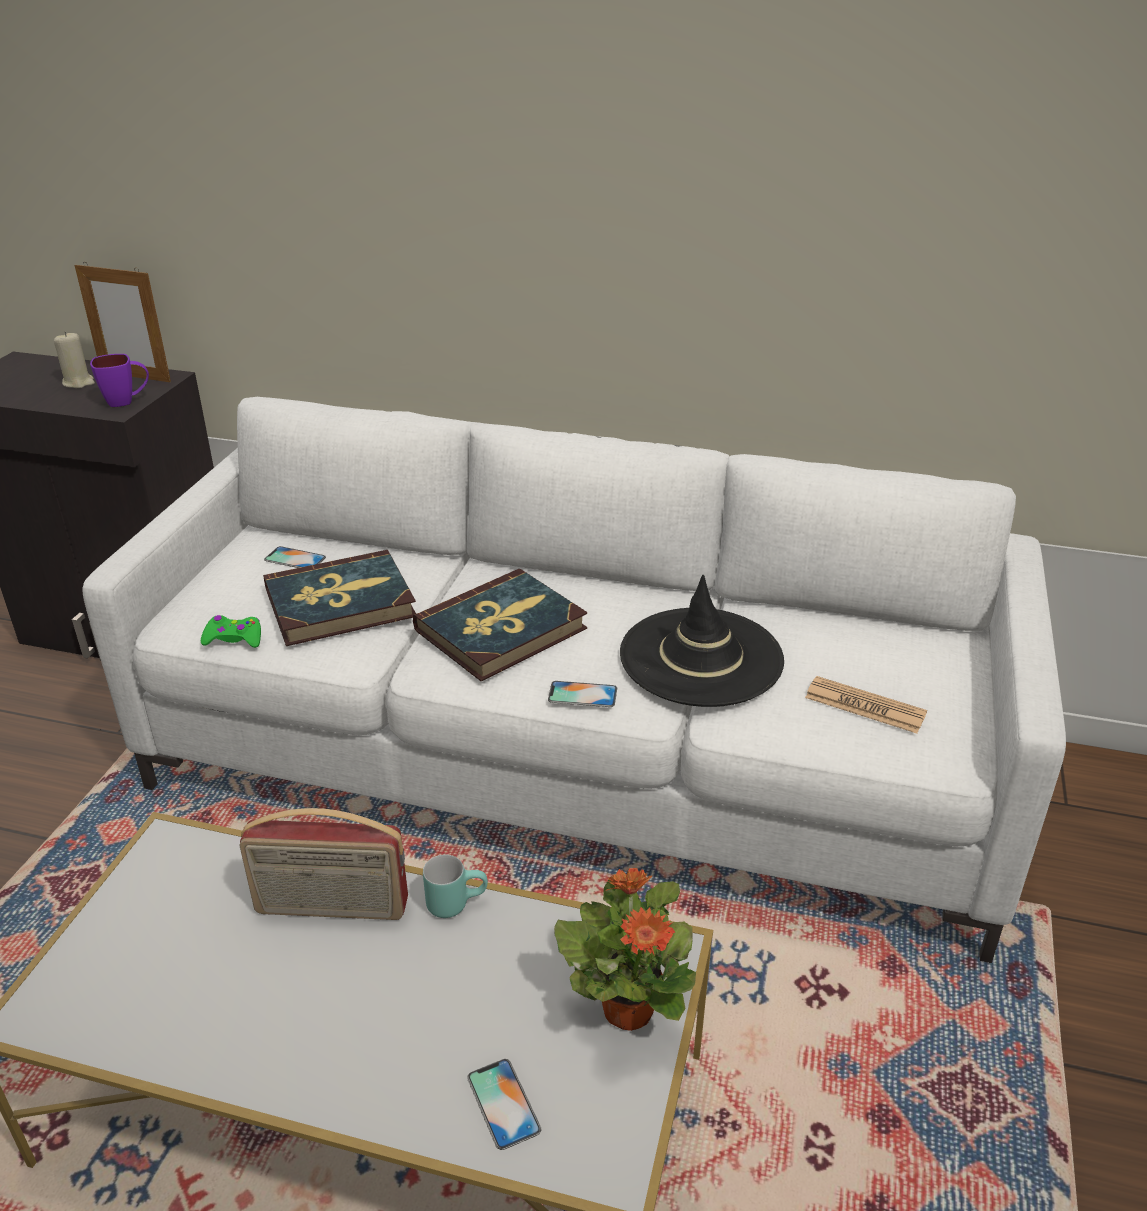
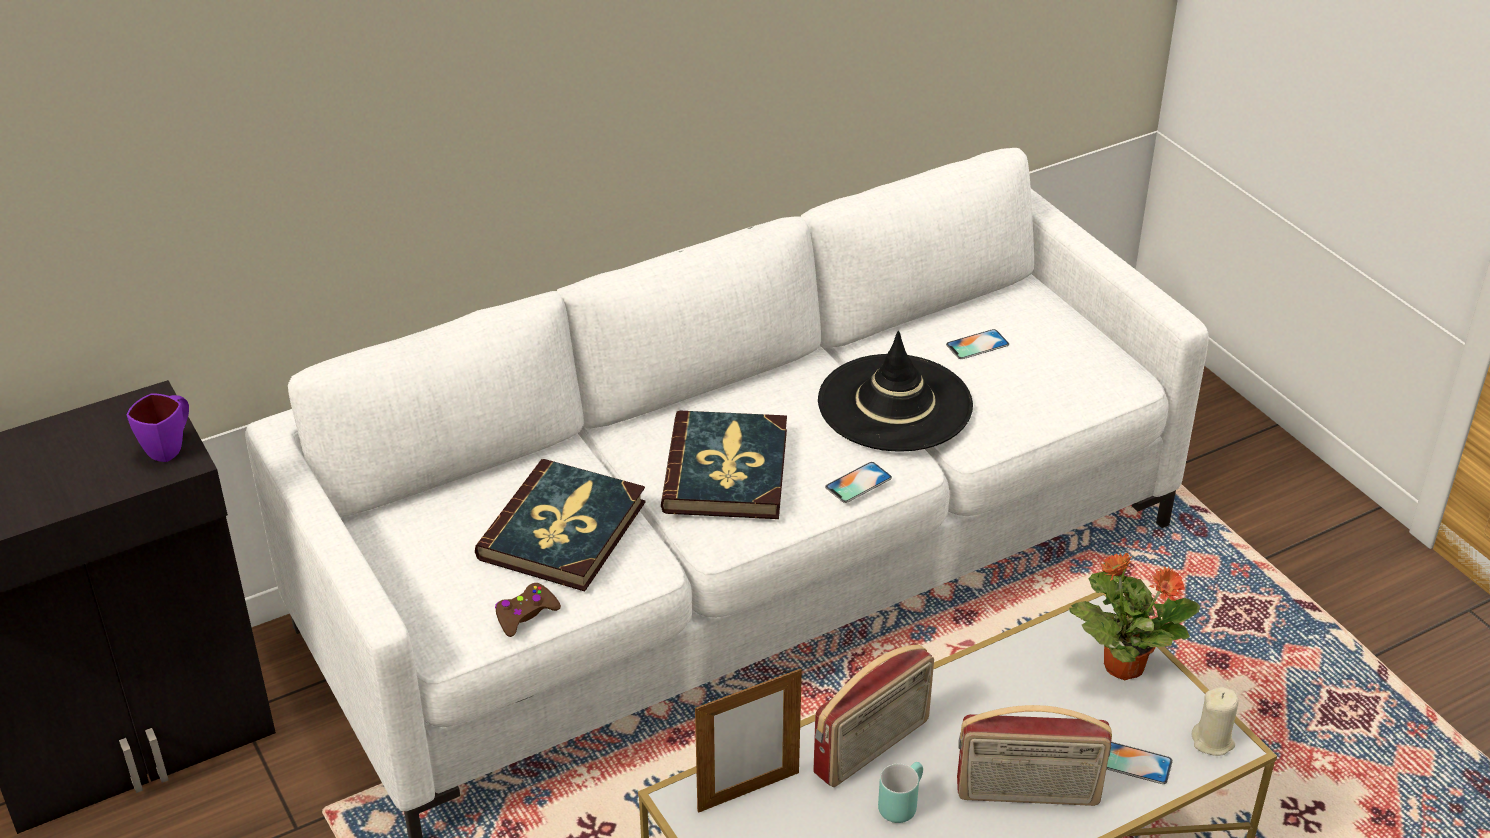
camera: 45 degrees left, 5 degrees up
beige candle [54,331,95,388] -> beige candle moved to [1192,687,1239,756]
picture frame [75,262,171,382] -> picture frame moved to [695,668,802,813]
green game controller [201,615,261,648] -> brown game controller [495,583,561,637]
phone [264,546,326,568] -> phone moved to [946,329,1009,359]
turquoise mug [423,854,488,918] -> turquoise mug moved to [878,762,923,823]
newspaper [805,676,927,733] -> none
none -> radio [957,705,1112,806]

